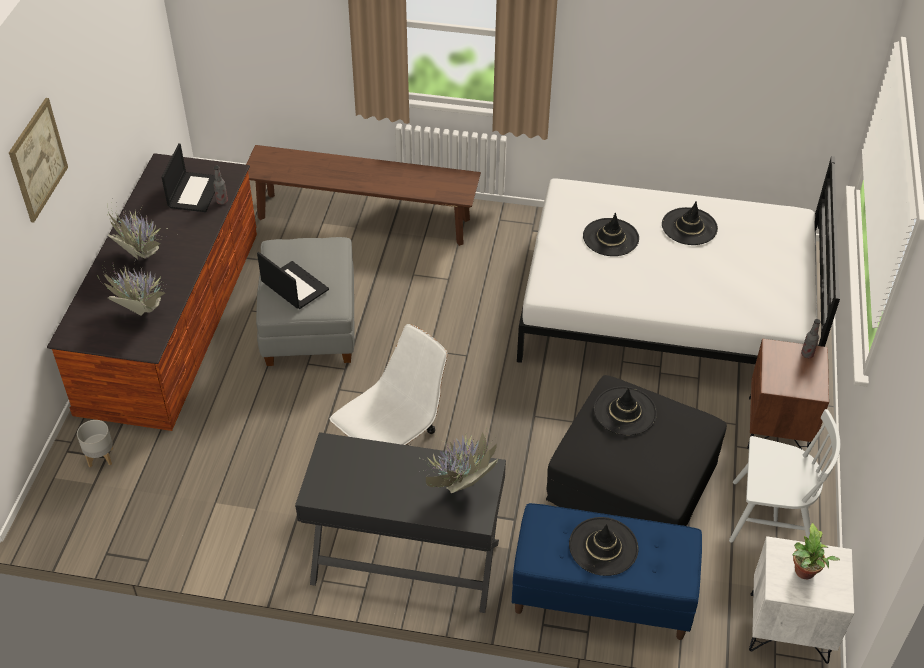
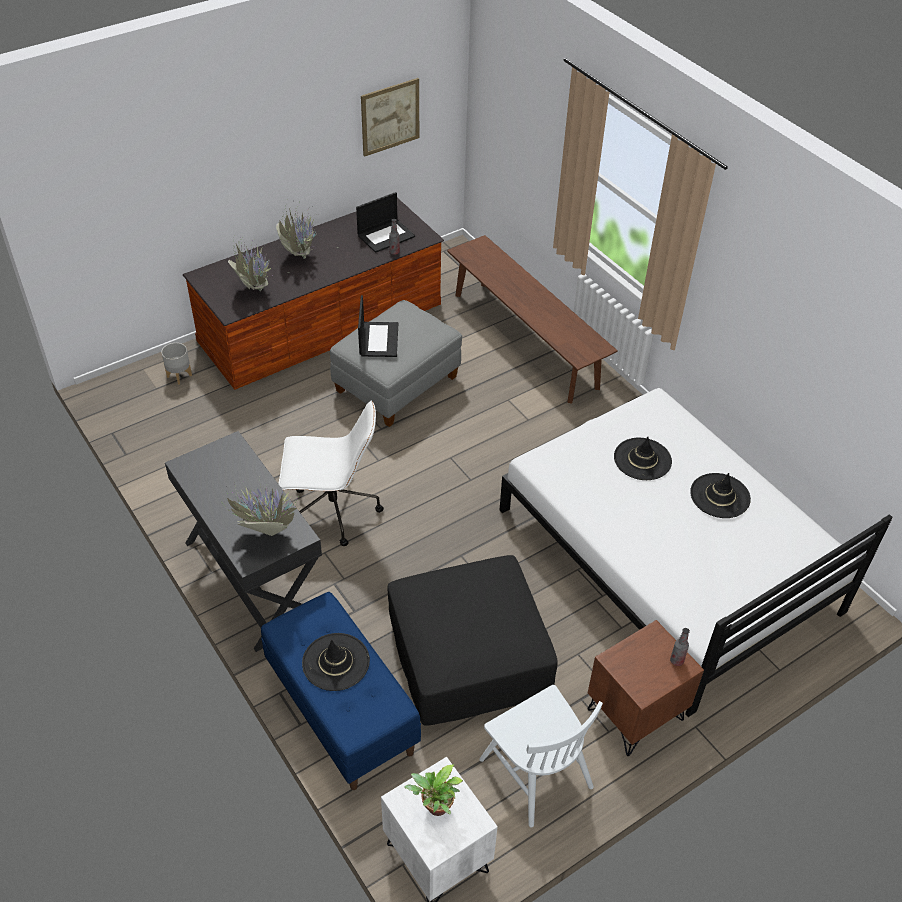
camera: 45 degrees right, 0 degrees up
picture [9,98,68,223] -> picture moved to [361,78,419,157]
black hat [594,386,657,435] -> none

